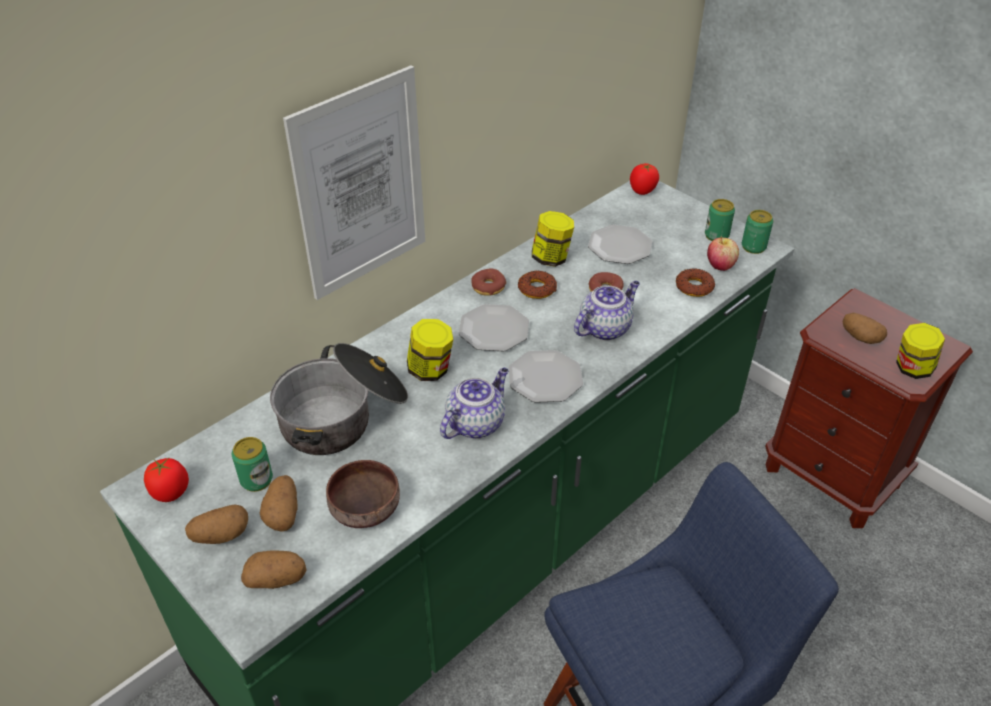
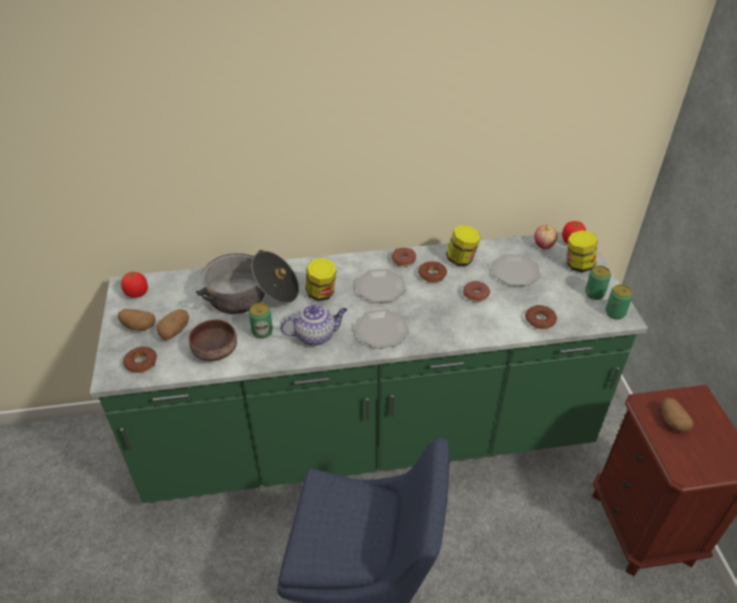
camera: 35 degrees right, 0 degrees up
can [232,437,273,492] -> can moved to [249,303,273,339]
potato [241,551,307,589] -> donut [123,346,157,373]
picture [283,65,425,300] -> none
teapot [574,281,640,341] -> none
apple [707,237,739,271] -> apple moved to [534,224,558,249]
jar [896,323,945,379] -> jar moved to [567,230,598,272]

